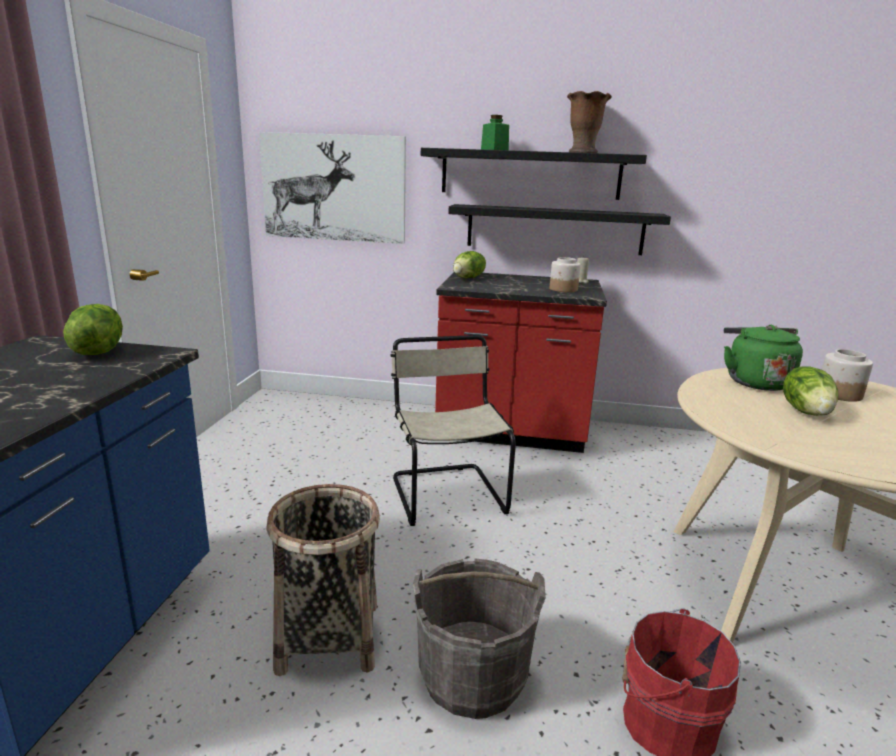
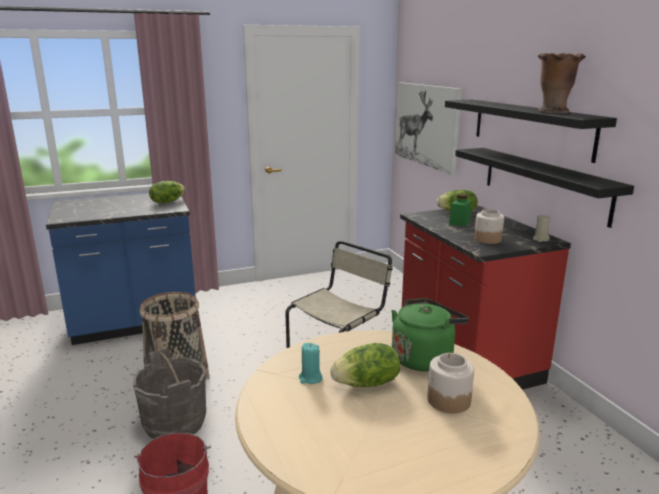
camera: 60 degrees right, 0 degrees up
green jar [481,115,509,150] -> green jar moved to [449,194,471,227]
none -> turquoise candle [299,343,323,384]

